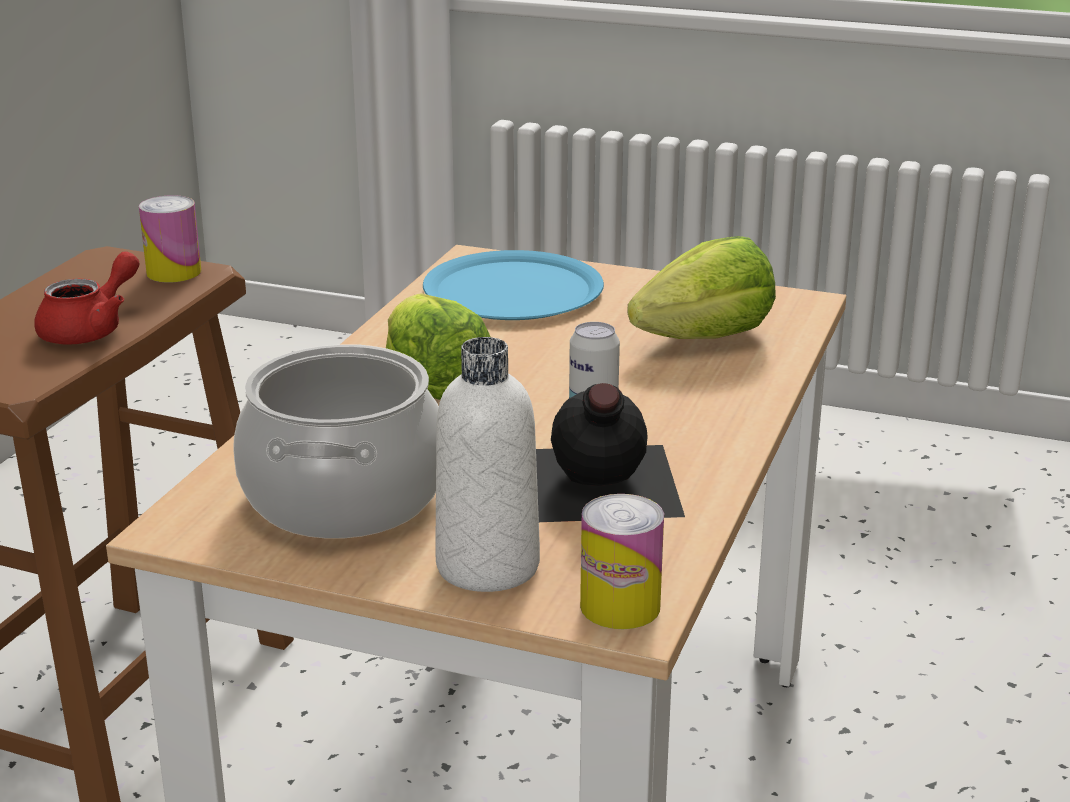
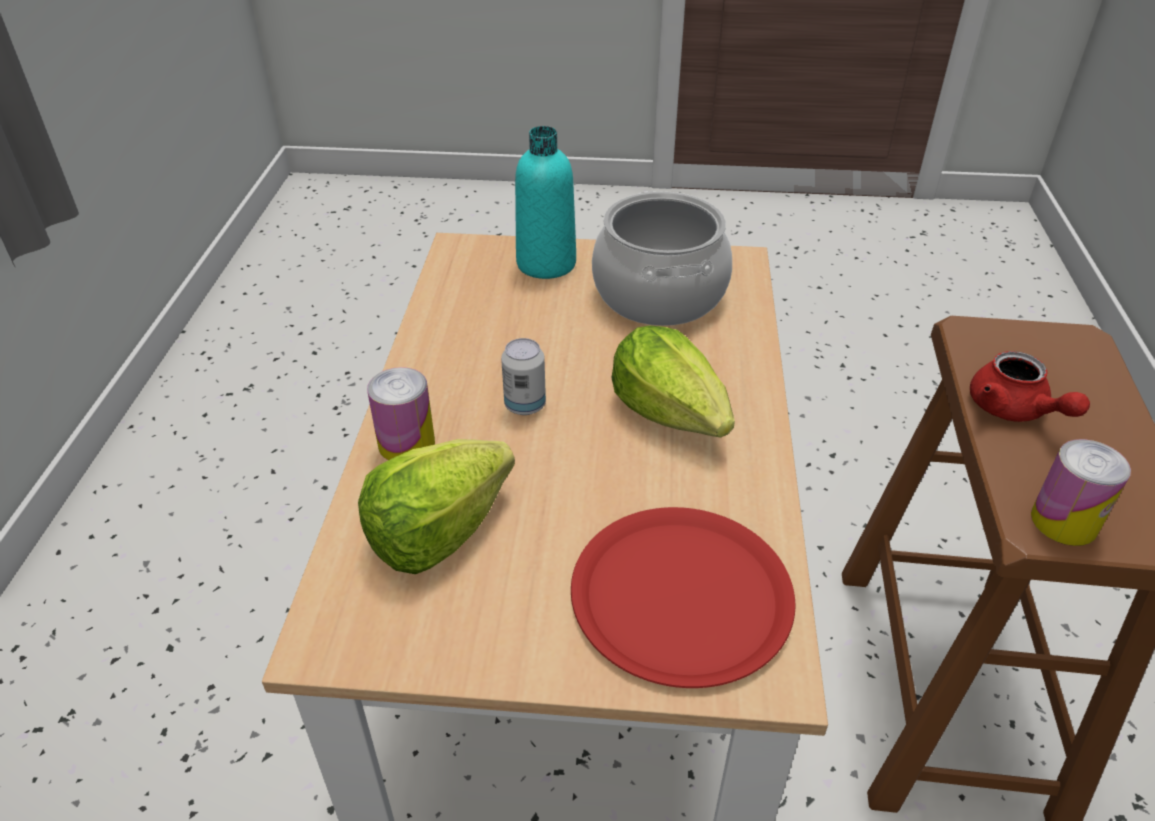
camera: 165 degrees right, 15 degrees up
red teapot [34,252,140,344] -> red teapot turned 45 degrees counterclockwise [970,351,1090,422]
blue plate [423,250,604,320] -> red plate [571,507,795,688]
white bottle [435,337,540,592] -> turquoise bottle [515,126,576,279]
black bottle [536,383,685,522] -> none
can [580,494,664,629] -> can moved to [367,367,435,460]

